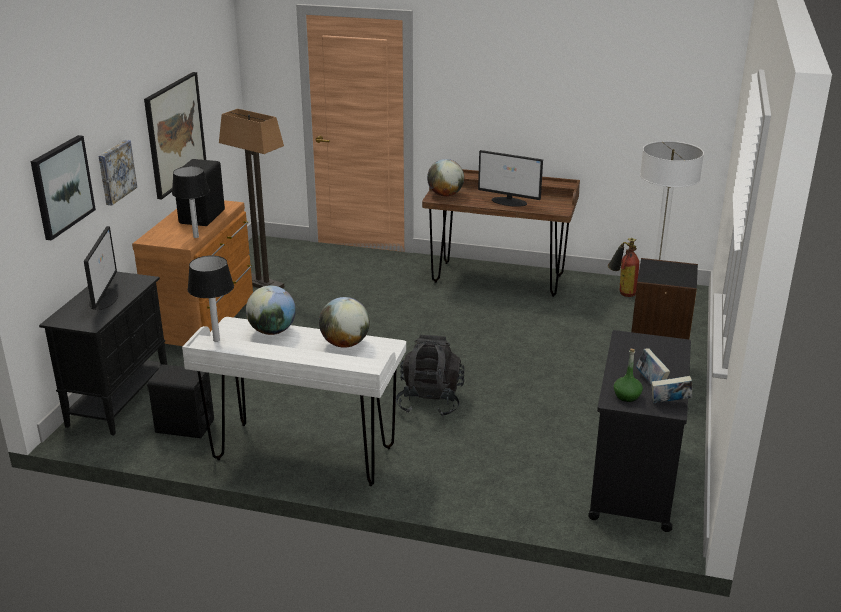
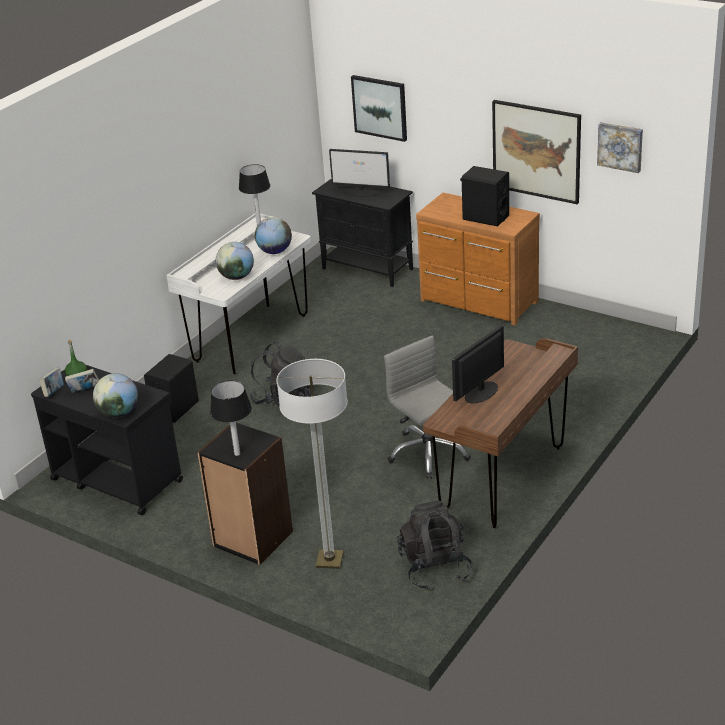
camera: 110 degrees right, 5 degrees up
picture [99,140,137,206] -> picture moved to [597,122,643,173]
black speaker [146,365,214,438] -> black speaker moved to [144,354,199,423]
table lamp [172,166,210,238] -> table lamp moved to [210,380,252,456]
floor lamp [219,109,284,288] -> none
globe [427,159,464,196] -> globe moved to [93,373,138,418]
fire extinguisher [608,238,639,297] -> black backpack [397,501,473,590]
none -> grey office chair [384,336,471,479]

